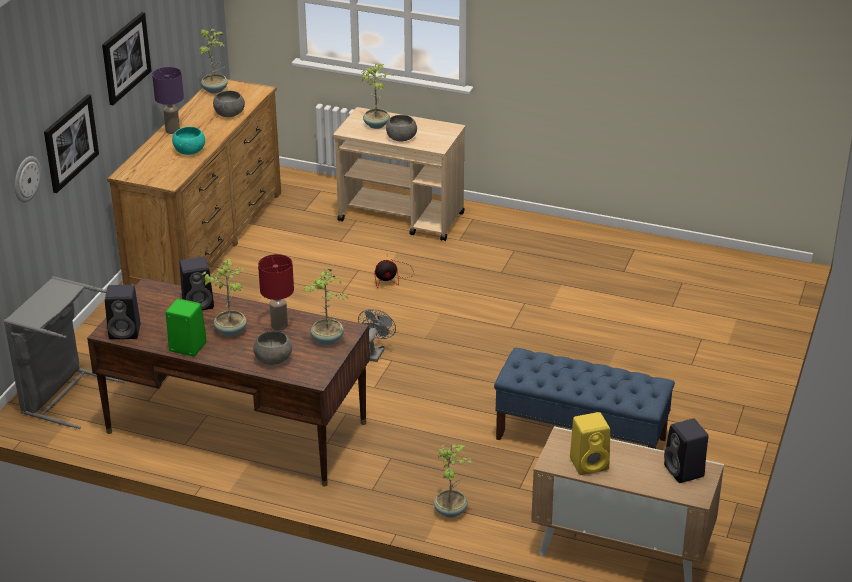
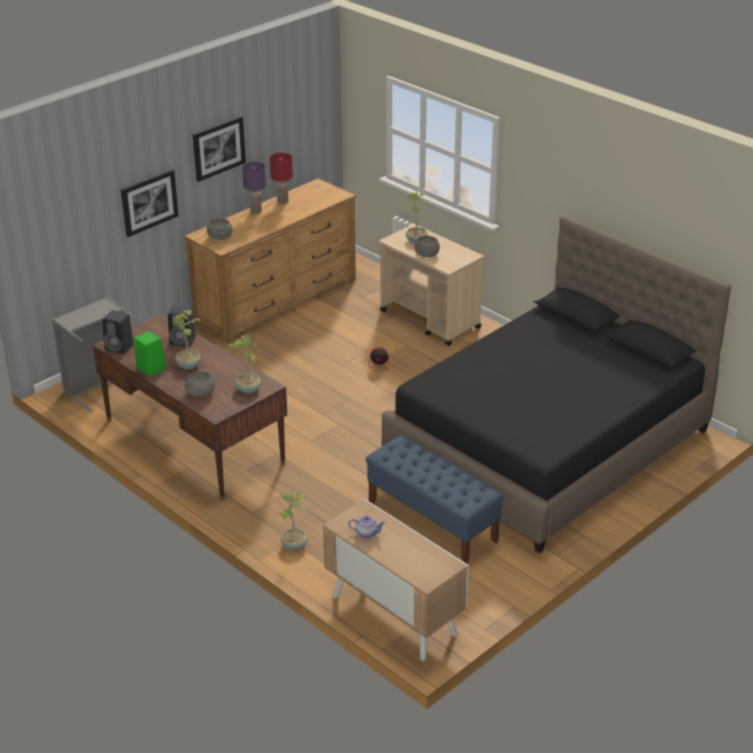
camera: 25 degrees right, 0 degrees up
wall clock [15,156,41,202] -> none
turquoise bowl [172,127,205,155] -> none
potted plant [198,29,228,93] -> none
grey bowl [213,90,245,117] -> grey bowl moved to [207,218,232,240]
red table lamp [258,254,294,331] -> red table lamp moved to [270,153,293,205]
grey fan [358,309,396,362] -> none
yellow speaker [570,412,610,475] -> teapot [348,516,385,538]
black speaker [664,419,708,483] -> none
none -> black bed [382,215,731,553]

